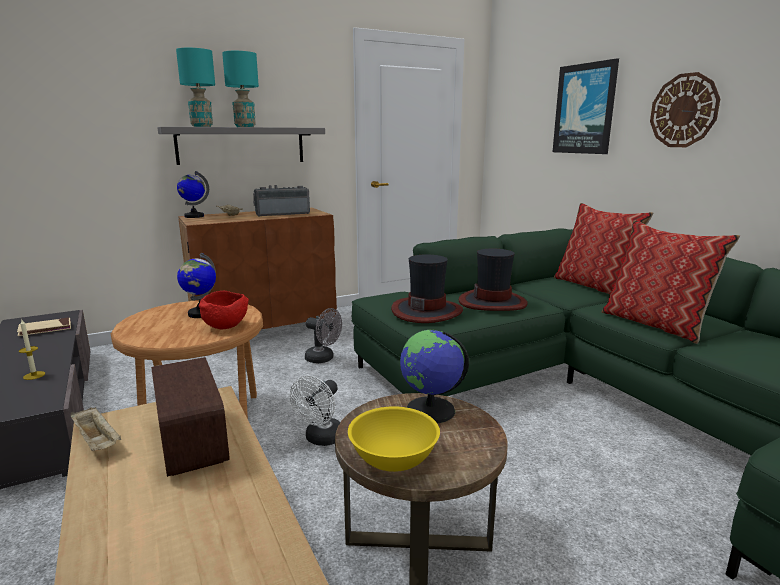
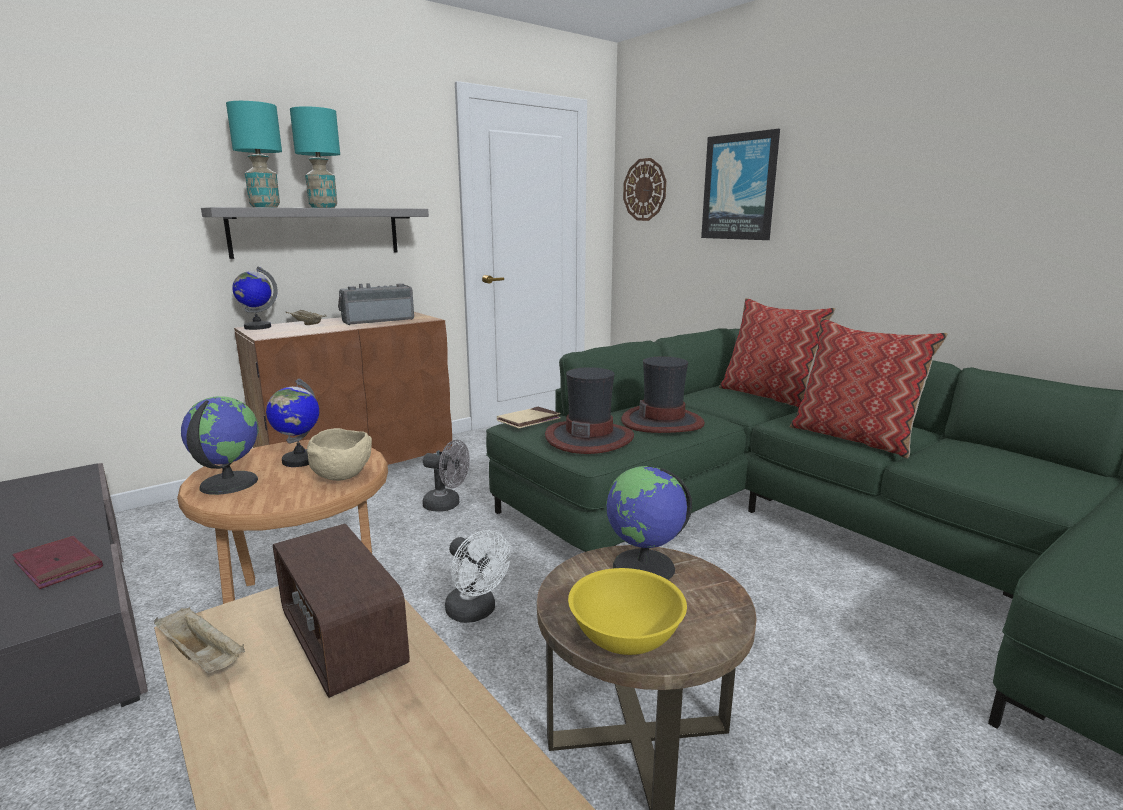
camera: 10 degrees left, 0 degrees up
beige book [17,317,71,336] -> beige book moved to [497,407,561,428]
candle [19,320,45,380] -> red book [12,536,103,589]
red bowl [198,291,249,329] -> beige bowl [307,428,372,481]
white fan [290,376,340,446] -> white fan turned 60 degrees counterclockwise [445,530,511,623]
wall clock [650,72,720,147] -> wall clock moved to [623,158,666,221]
none -> globe [181,396,259,495]

